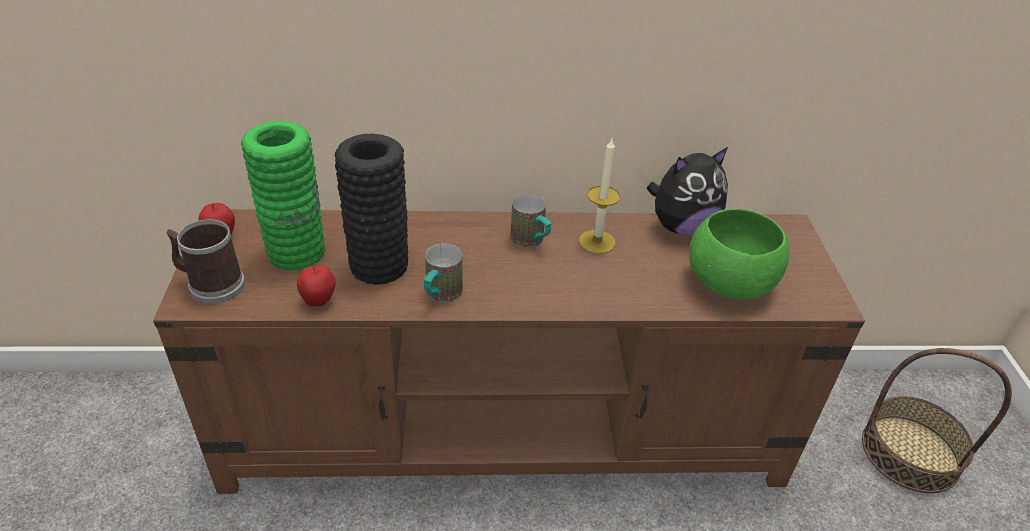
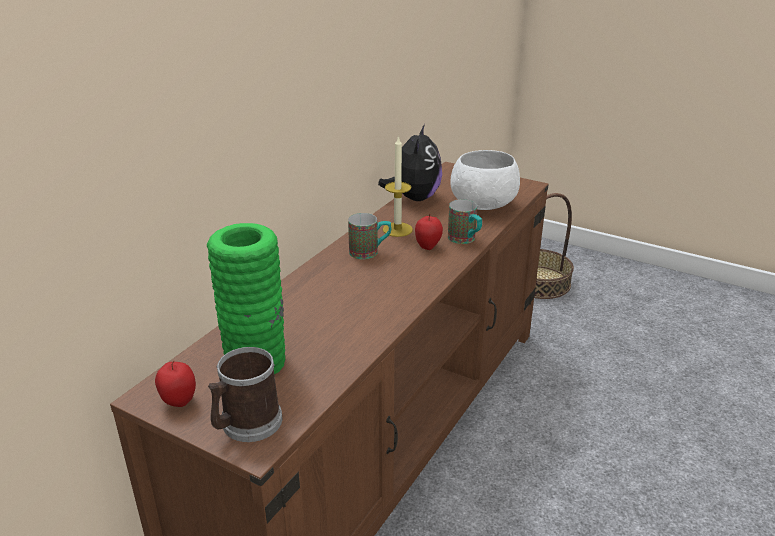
camera: 55 degrees left, 10 degrees down
apple [297,265,336,307] -> apple moved to [415,215,443,250]
black vase [335,134,408,285] -> none
mug [424,243,463,303] -> mug moved to [448,199,482,244]
green bowl [689,209,789,300] -> white bowl [450,150,520,210]

